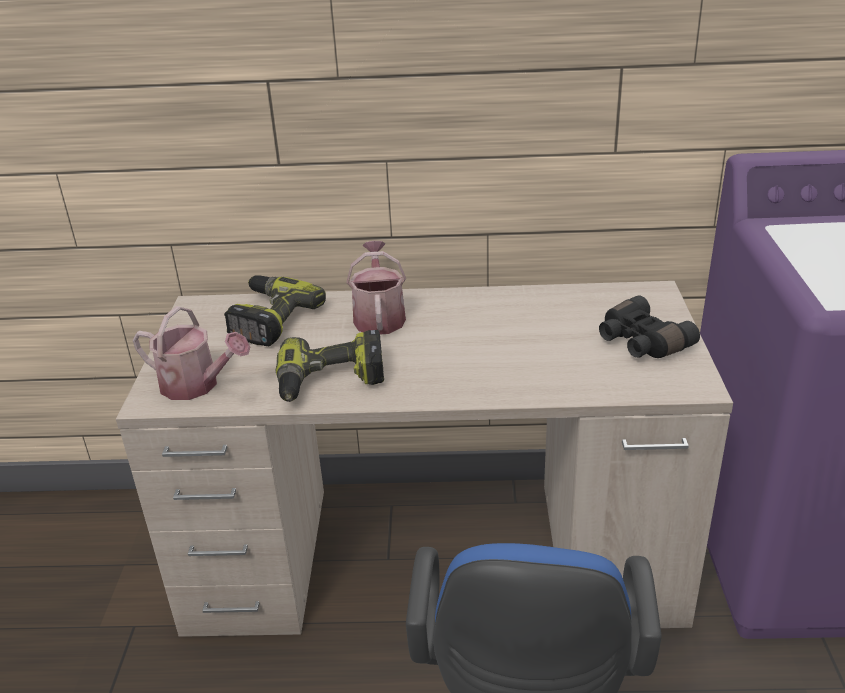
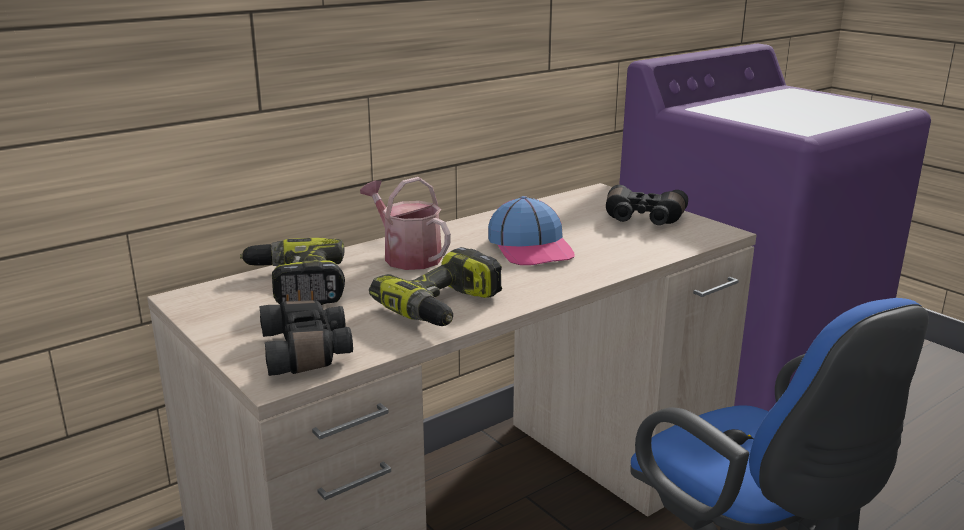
camera: 40 degrees left, 10 degrees down
watering can [133,306,250,400] -> black binoculars [260,300,353,376]
none -> cap [488,196,575,265]

